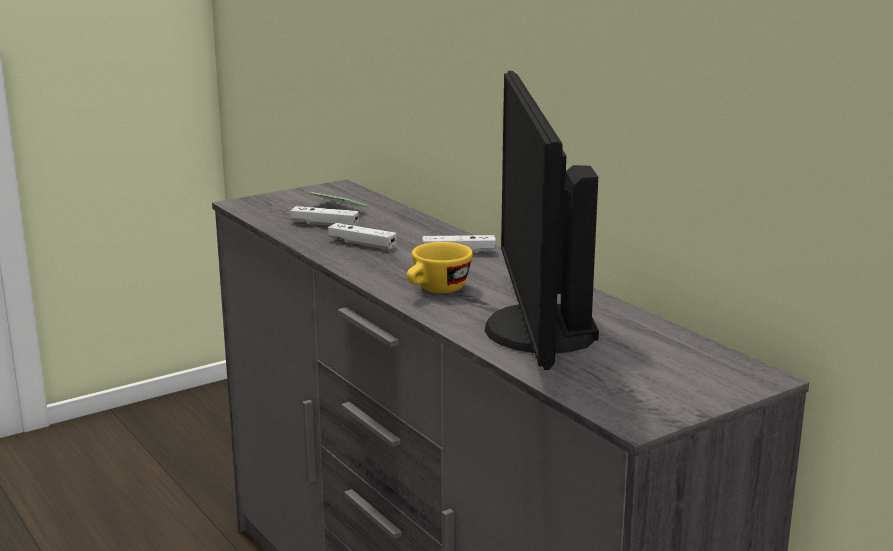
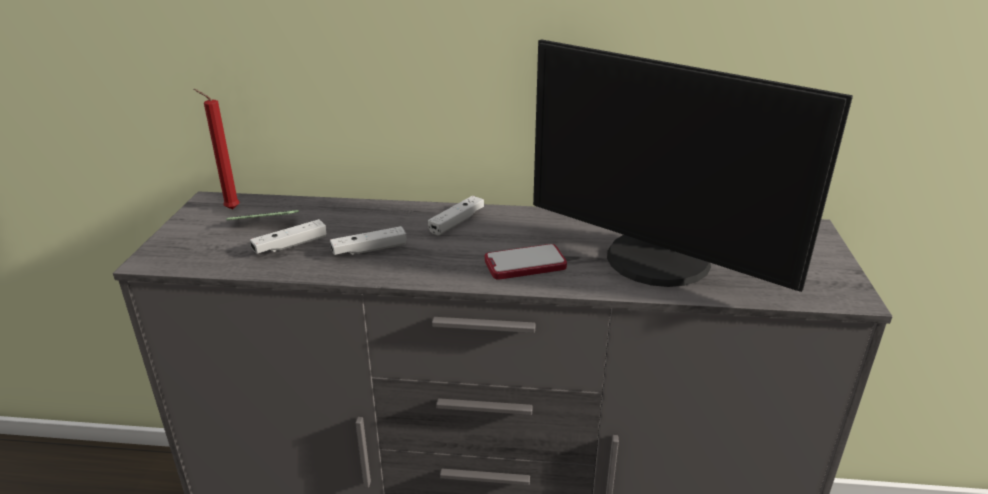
camera: 50 degrees left, 10 degrees up
yellow cup [407,242,473,293] -> phone [485,244,567,280]
none -> red candle [194,89,239,210]

